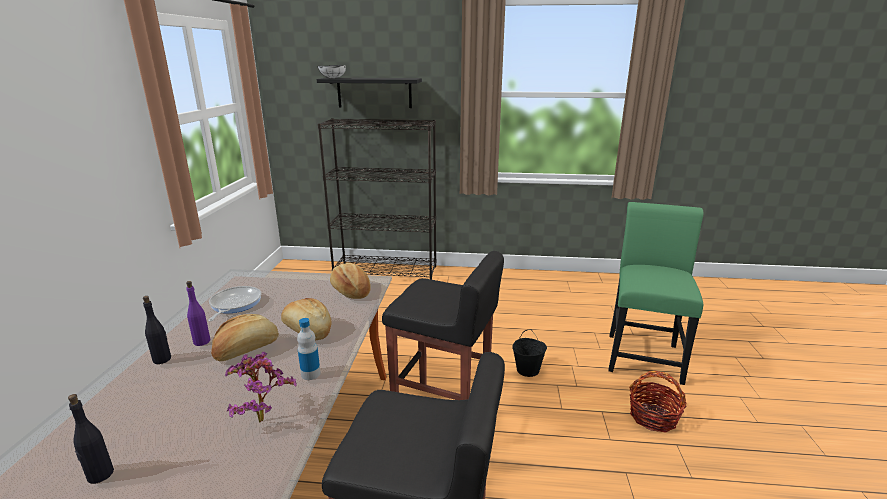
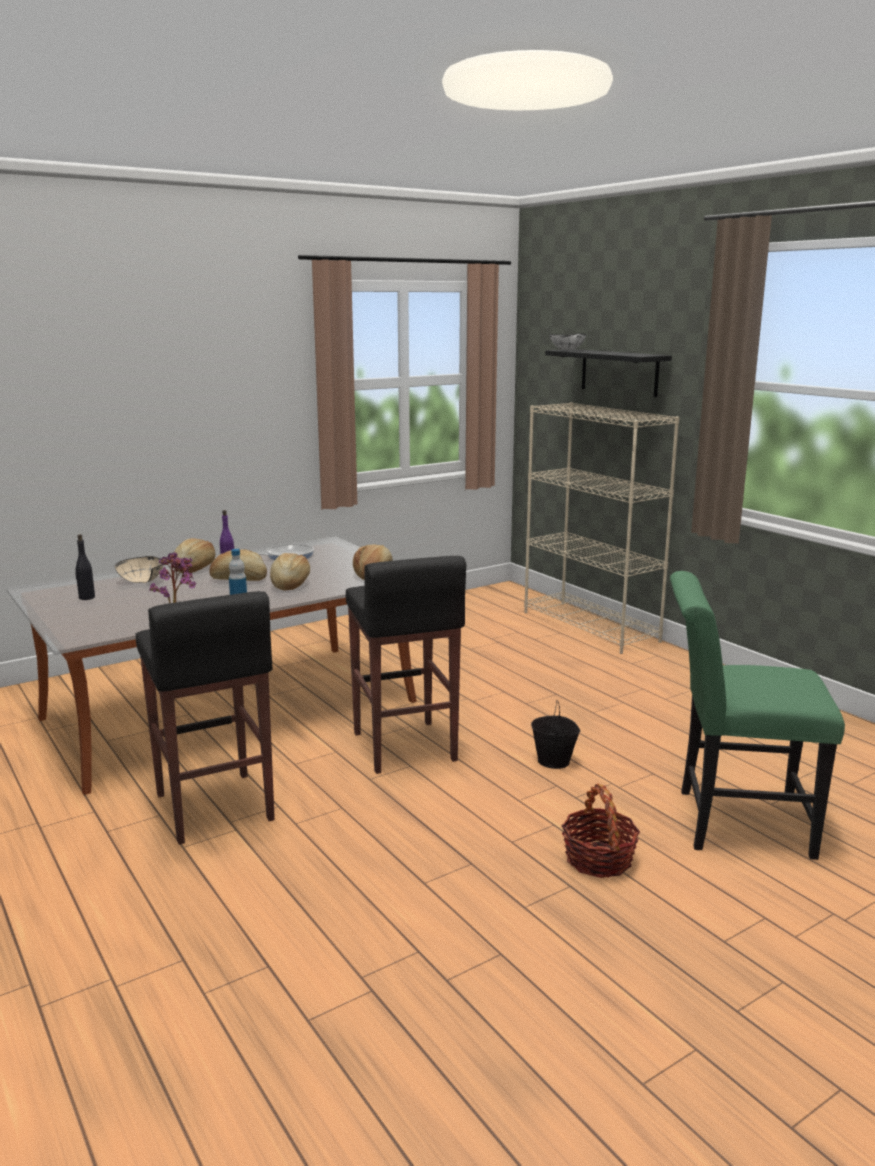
camera: 50 degrees right, 5 degrees down
black bottle [143,296,171,364] -> bread [174,538,215,573]
black bookcase [318,118,437,280] -> beige bookcase [524,402,680,654]
green chair [608,202,703,385] -> green chair turned 150 degrees counterclockwise [670,571,845,860]
none -> beige bowl [115,556,163,583]

